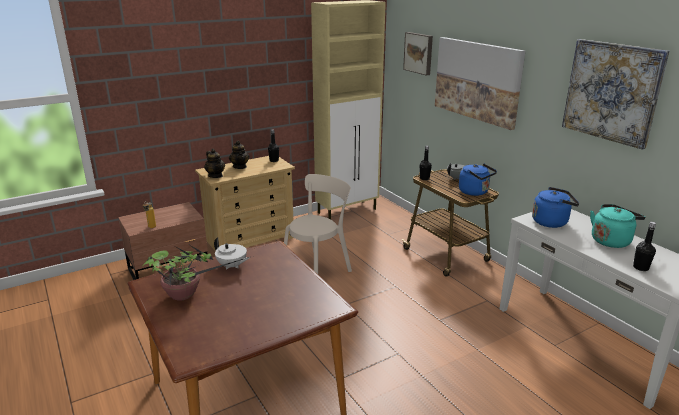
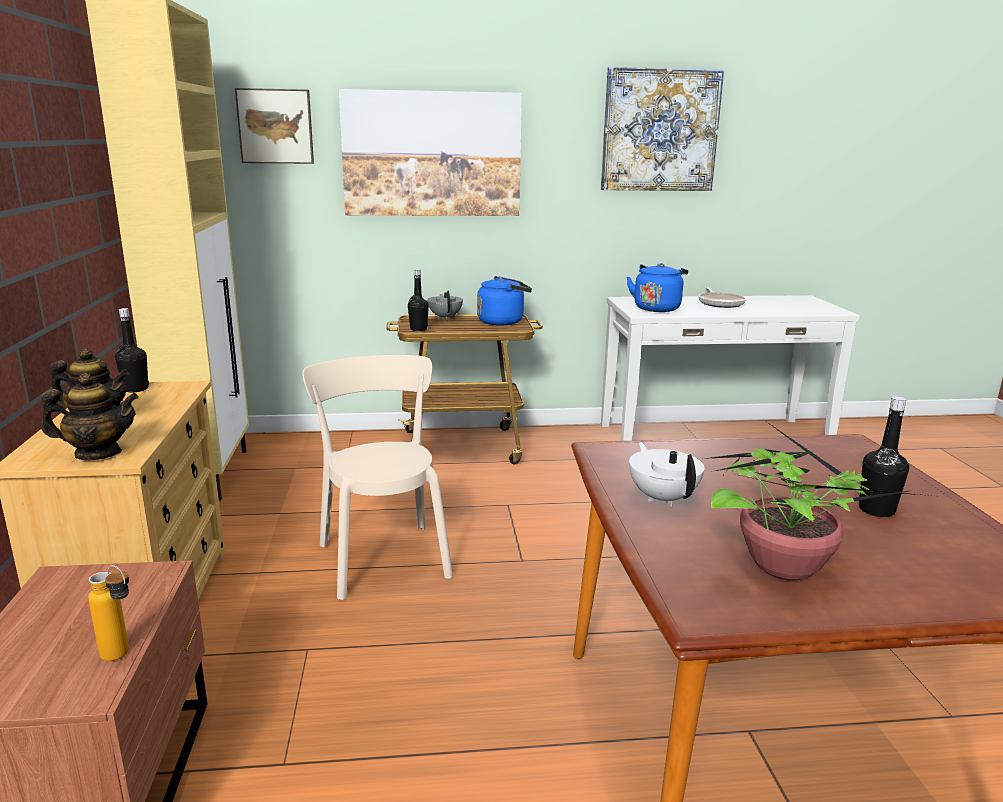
camera: 65 degrees left, 5 degrees down
white teapot [214,238,249,270] -> white teapot turned 75 degrees counterclockwise [629,442,704,507]
turquoise kettle [590,204,645,248] -> frying pan [698,286,746,308]
black bottle [633,222,656,271] -> black bottle moved to [859,396,909,517]

